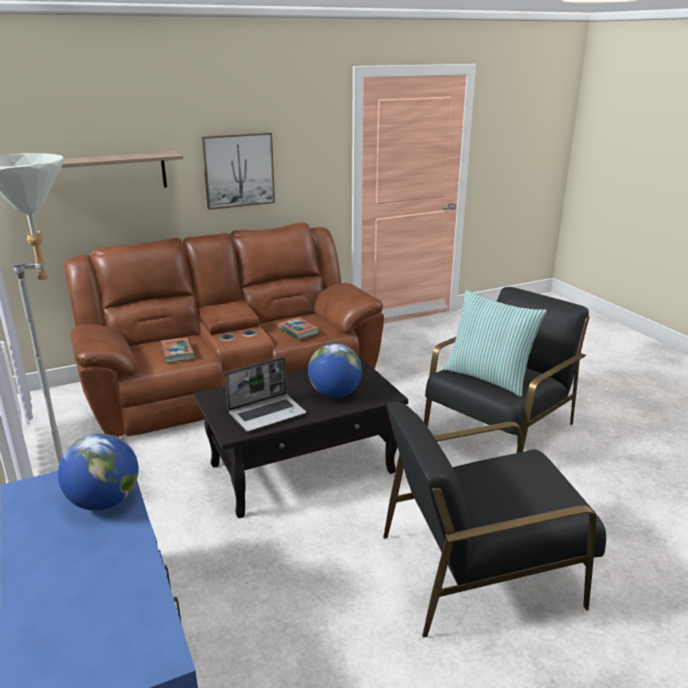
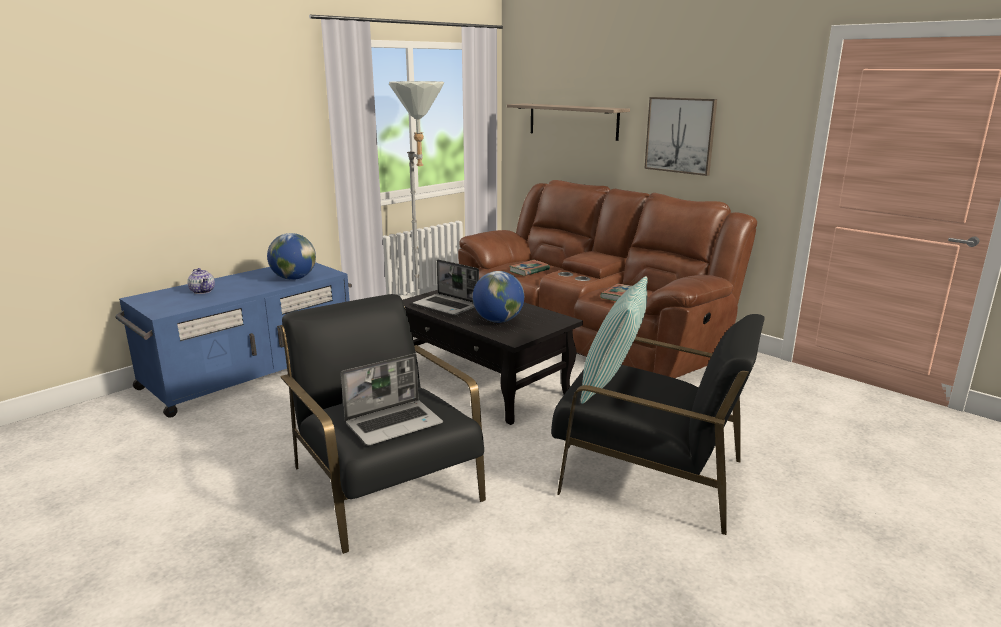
camera: 70 degrees right, 5 degrees down
none -> teapot [187,268,215,294]
none -> laptop [341,353,443,446]

